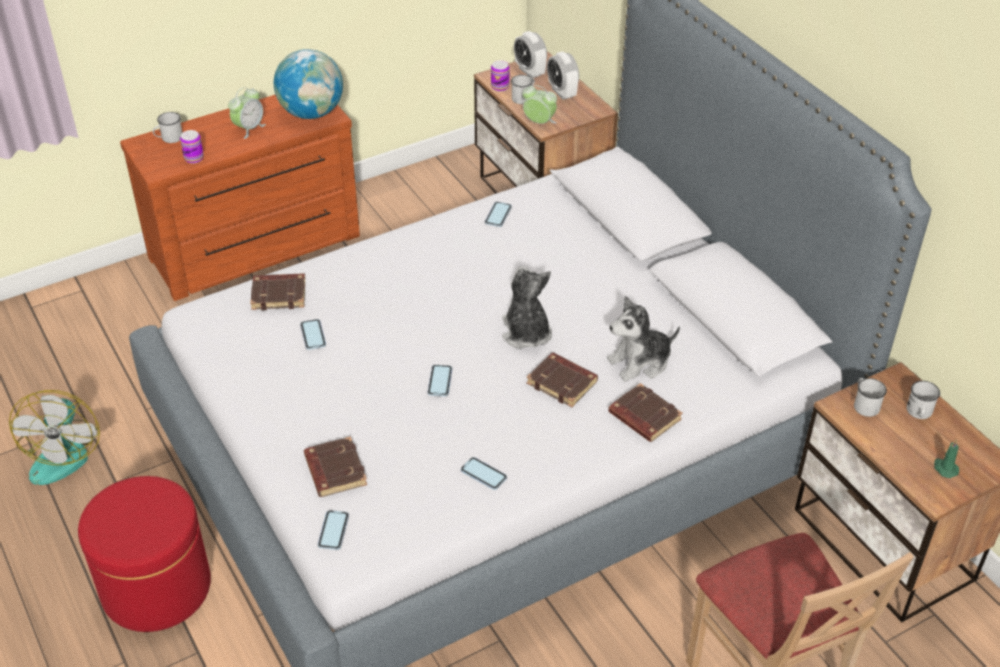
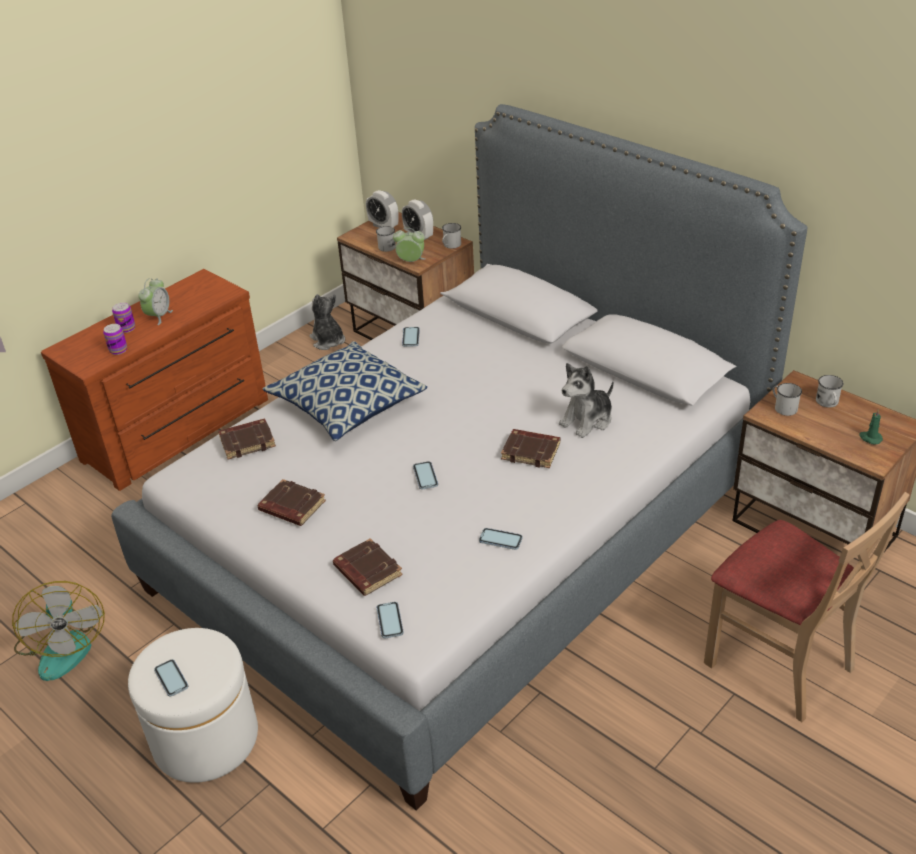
camera: 15 degrees left, 5 degrees down
red ottoman [78,476,211,632] -> white ottoman [128,628,258,783]
white mug [153,112,183,143] -> white mug moved to [442,223,461,249]
globe [274,49,343,119] -> none
phone [300,319,326,350] -> phone moved to [154,659,188,697]
can [491,60,509,91] -> can moved to [112,302,135,333]
plush toy [502,266,552,349] -> plush toy moved to [310,294,345,350]
brown book [608,383,683,442] -> brown book moved to [258,479,326,526]
none -> pillow [263,341,427,441]

